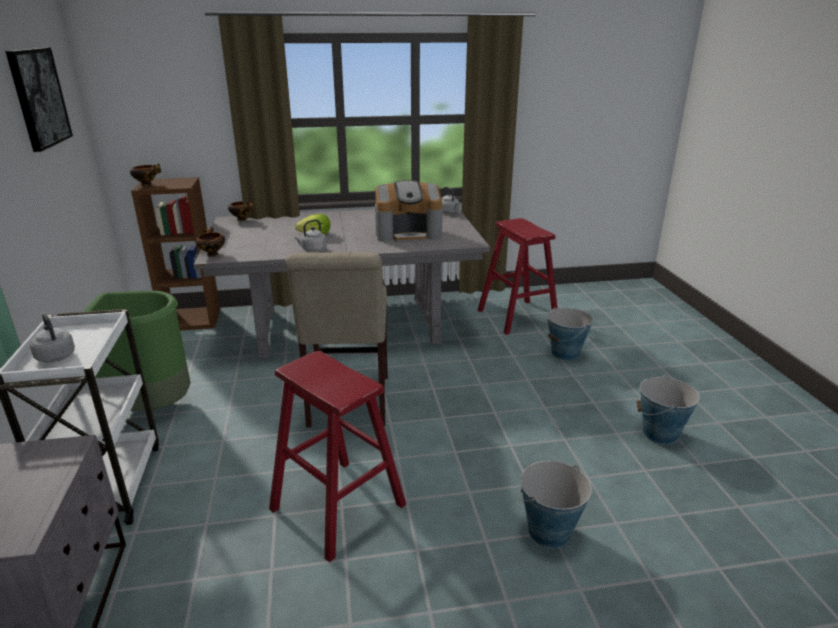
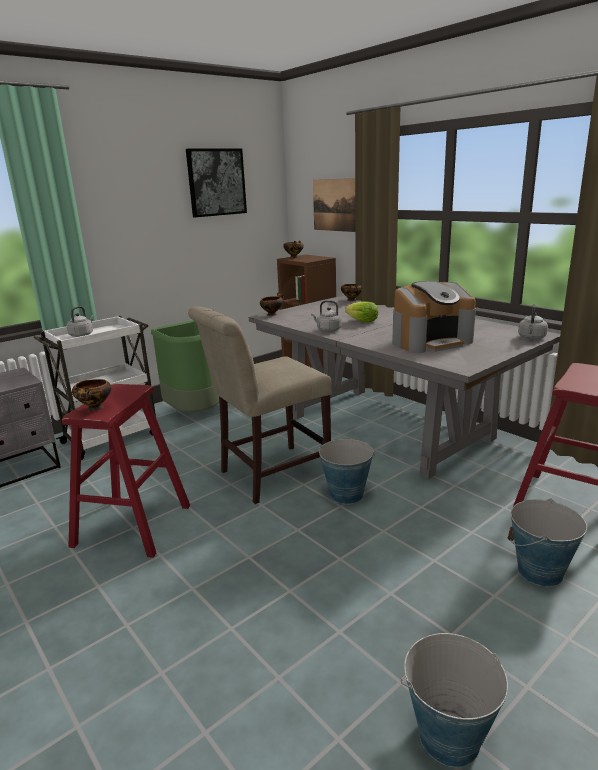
camera: 60 degrees right, 5 degrees down
coffee machine [375,180,443,242] -> coffee machine turned 75 degrees counterclockwise [392,281,476,353]
bucket [518,461,592,548] -> bucket moved to [319,439,375,504]
none -> bowl [72,379,111,411]
none -> picture [313,178,355,232]

